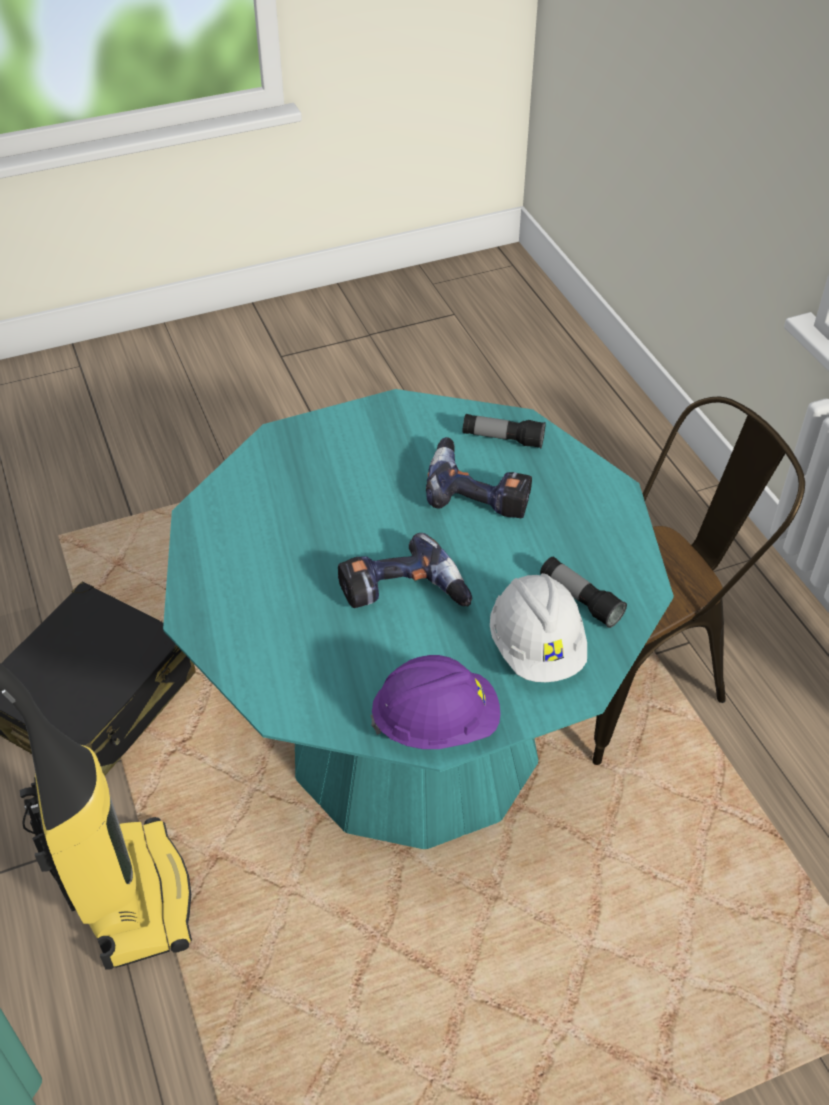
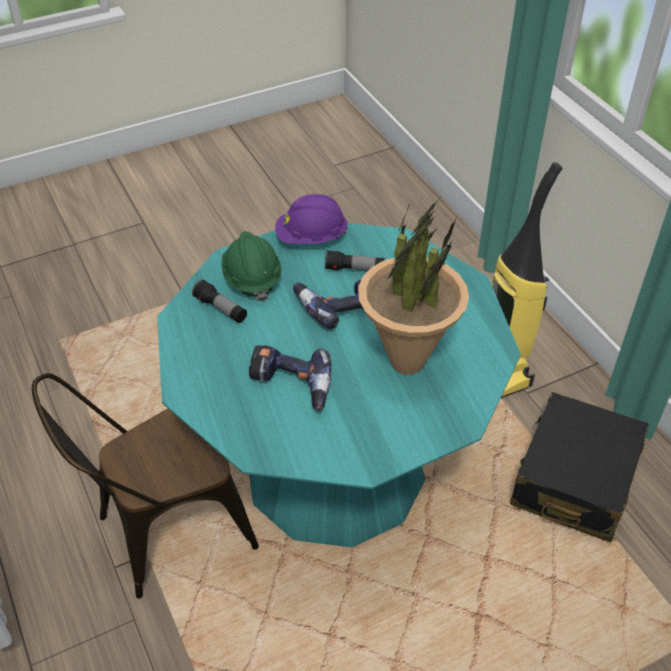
camera: 175 degrees right, 0 degrees up
flashlight [463,414,546,448] -> flashlight moved to [325,250,385,271]
white hard hat [490,573,587,682] -> green hard hat [221,231,282,301]
none -> potted plant [358,198,469,375]

